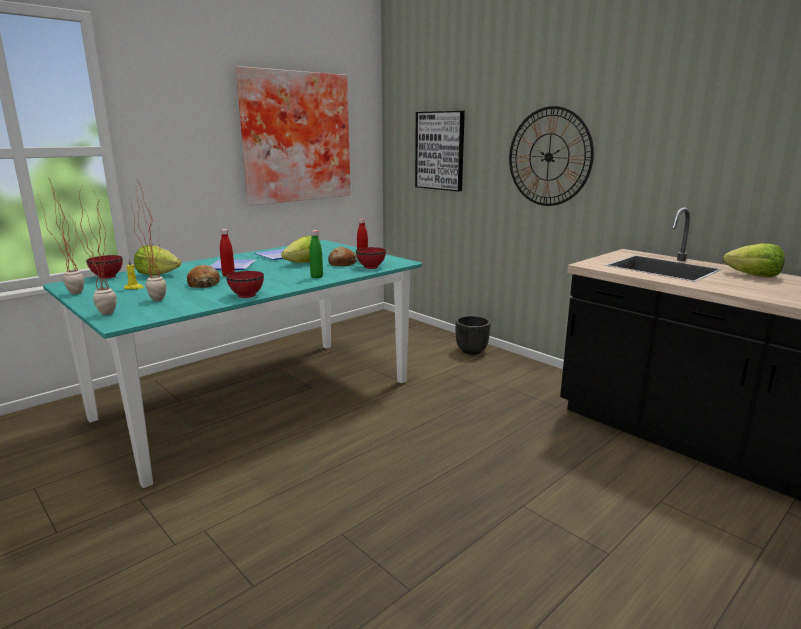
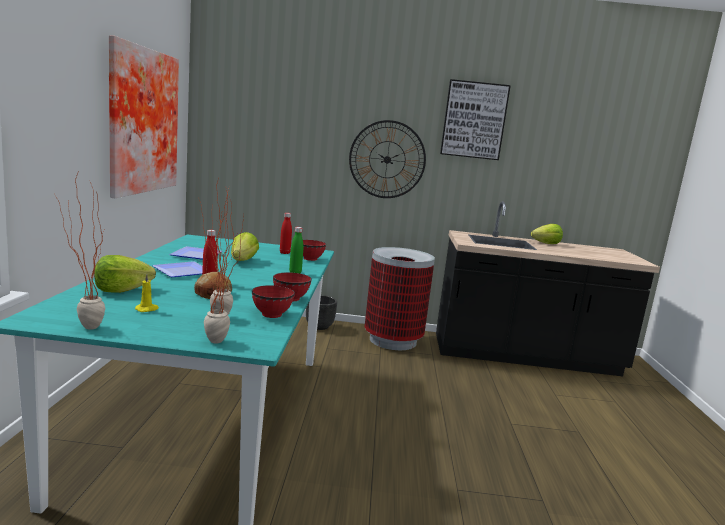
camera: 45 degrees left, 5 degrees down
red bowl [86,255,123,279] -> red bowl moved to [252,285,295,318]
bread [328,246,357,266] -> none
picture [415,111,465,192] -> picture moved to [440,79,511,160]
none -> trash can [365,247,435,350]

